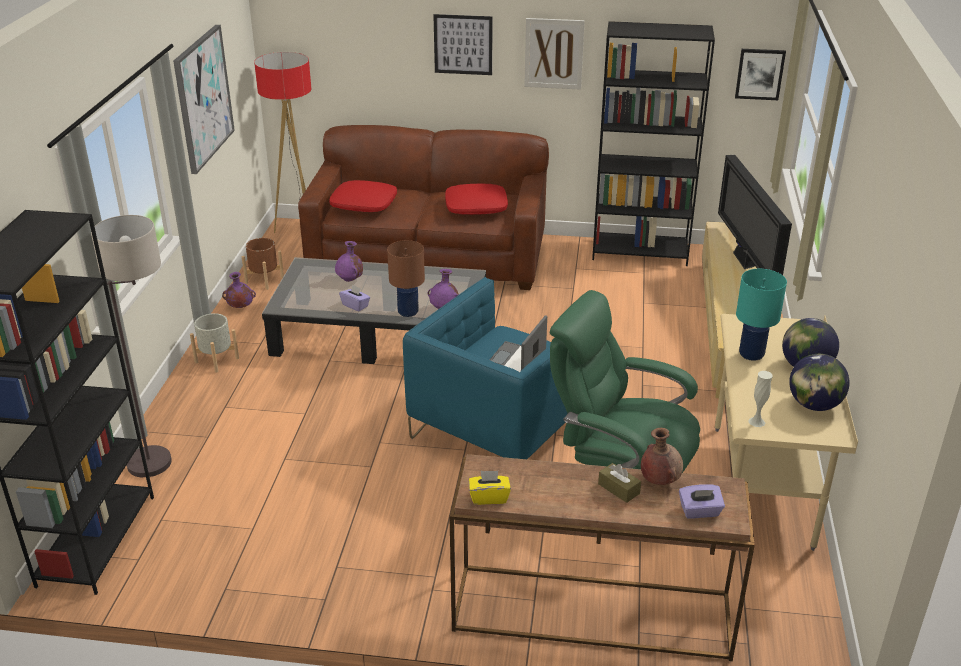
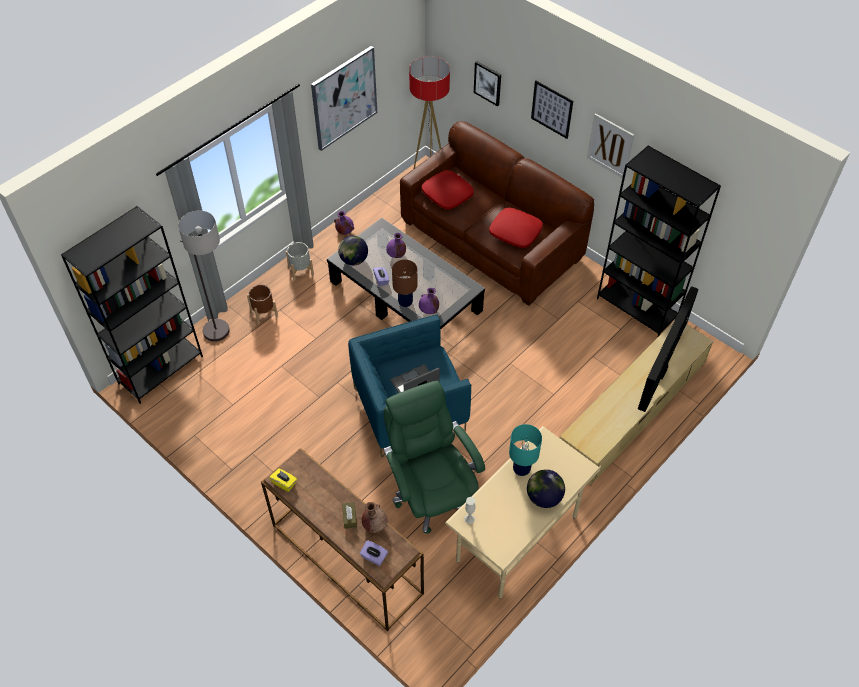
camera: 35 degrees right, 20 degrees up
brown planter [242,238,284,290] -> brown planter moved to [247,284,278,324]
picture [735,49,786,100] -> picture moved to [474,61,501,106]
globe [789,354,850,411] -> globe moved to [338,236,368,265]

